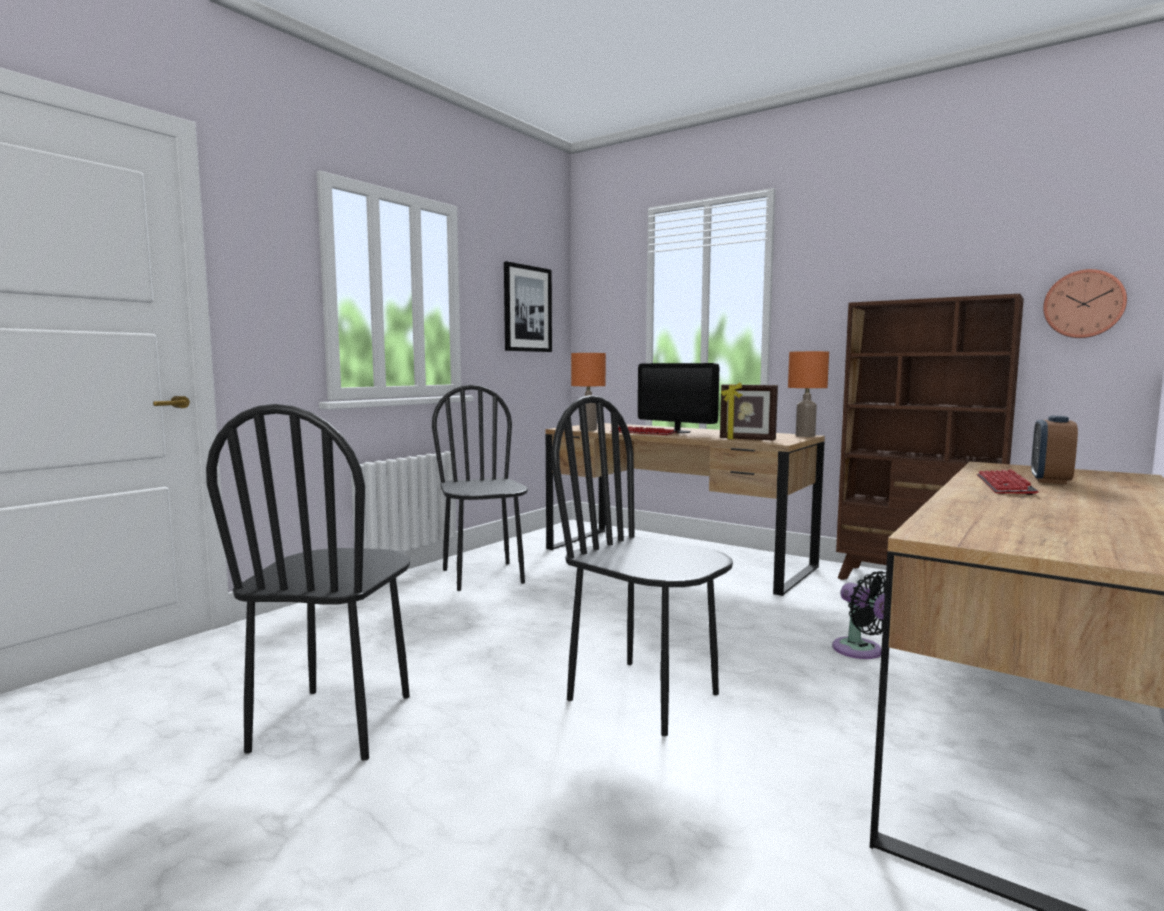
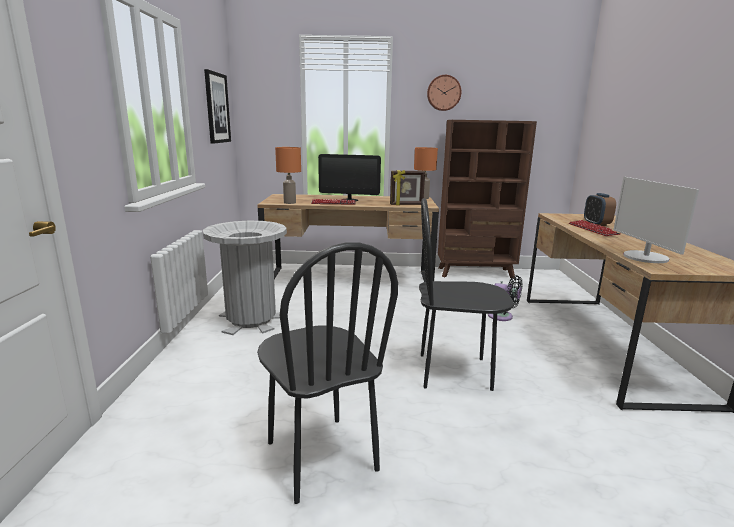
camera: 35 degrees left, 10 degrees up
black chair [432,385,528,591] -> grey trash can [203,221,287,335]
wall clock [1043,269,1127,338] -> wall clock moved to [427,75,461,111]
none -> monitor [613,177,699,263]

